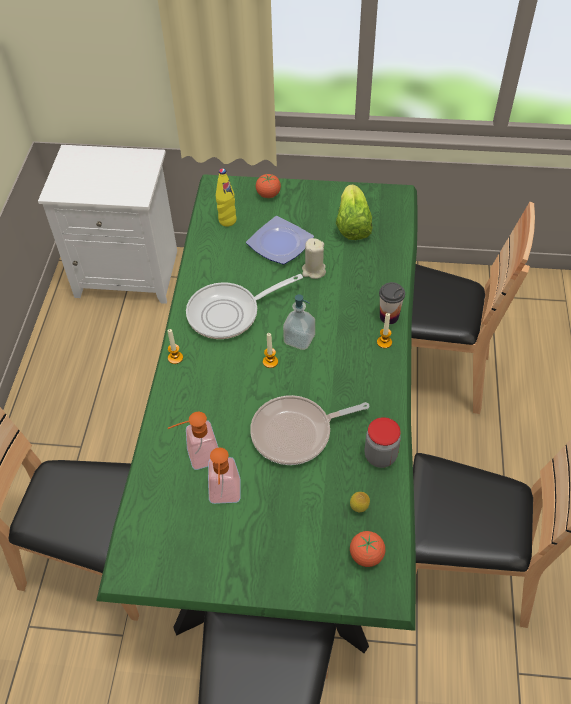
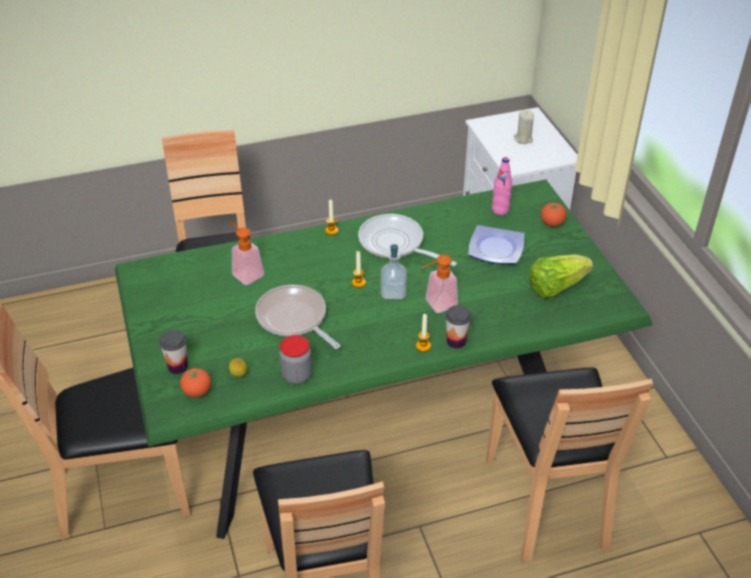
camera: 65 degrees right, 10 degrees down
soap dispenser [208,447,241,504] -> soap dispenser moved to [421,255,458,313]
yellow bottle [216,168,237,227] -> pink bottle [492,157,512,215]
beige candle [302,238,326,279] -> beige candle moved to [514,110,534,144]
none -> cup [159,330,188,374]

